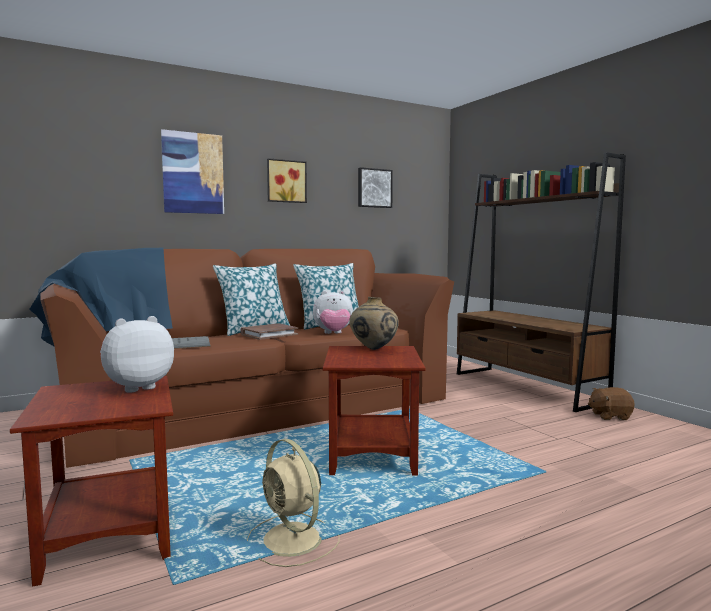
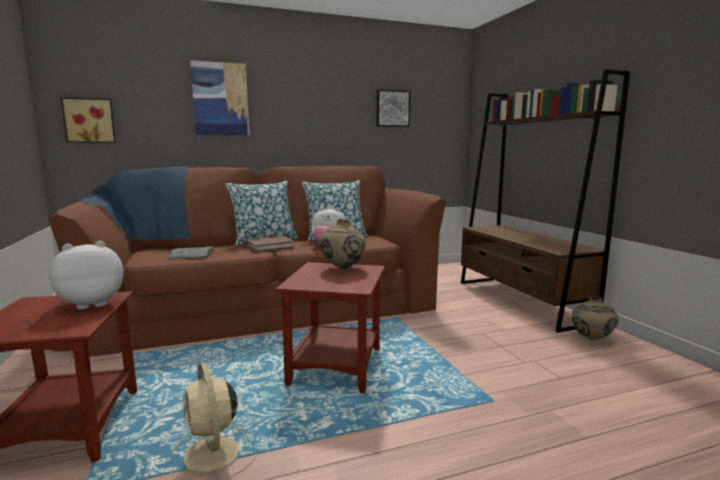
camera: 10 degrees right, 5 degrees up
picture [267,158,307,203] -> picture moved to [61,97,116,143]
brown plush toy [588,387,635,420] -> beige vase [571,296,619,340]

